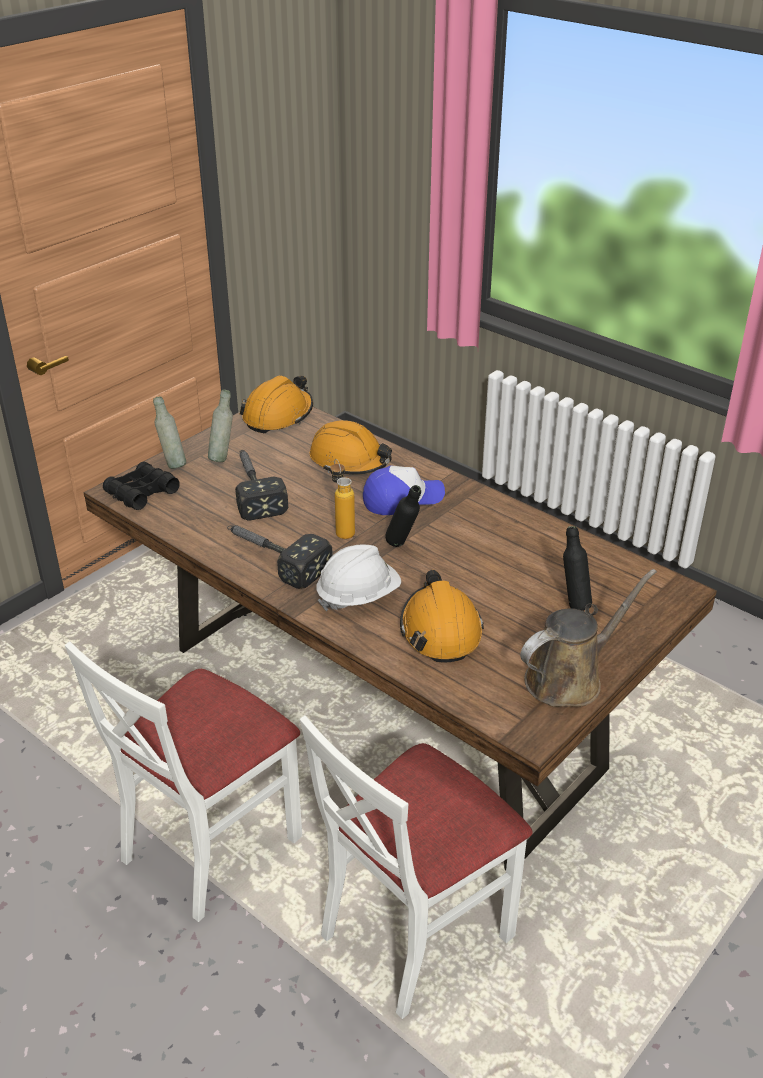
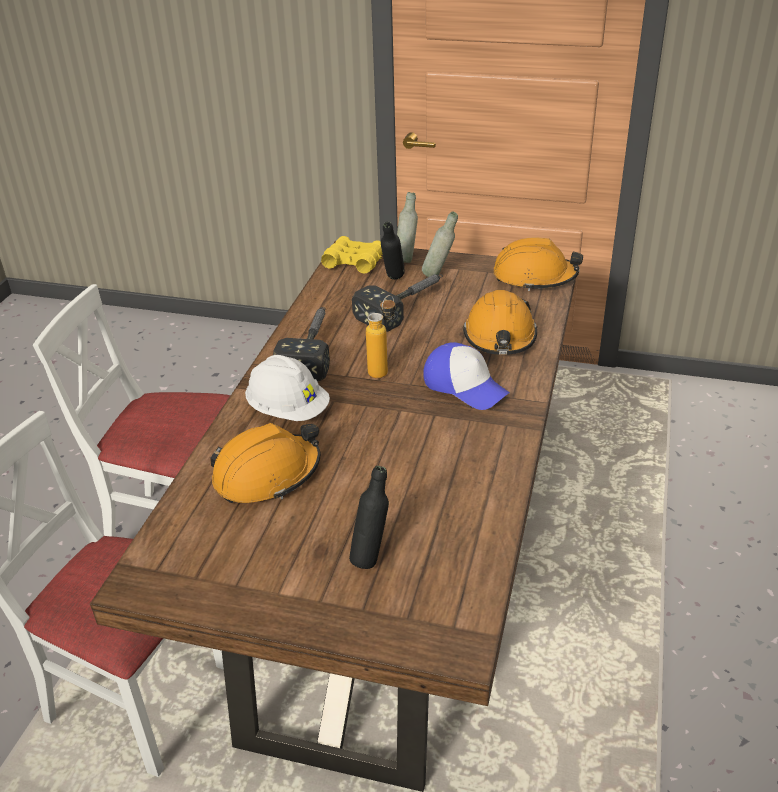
camera: 65 degrees right, 0 degrees up
black binoculars [103,462,180,510] -> yellow binoculars [321,236,383,274]
black bottle [385,485,421,547] -> black bottle moved to [381,222,405,279]
brown watering can [520,569,657,707] -> none

